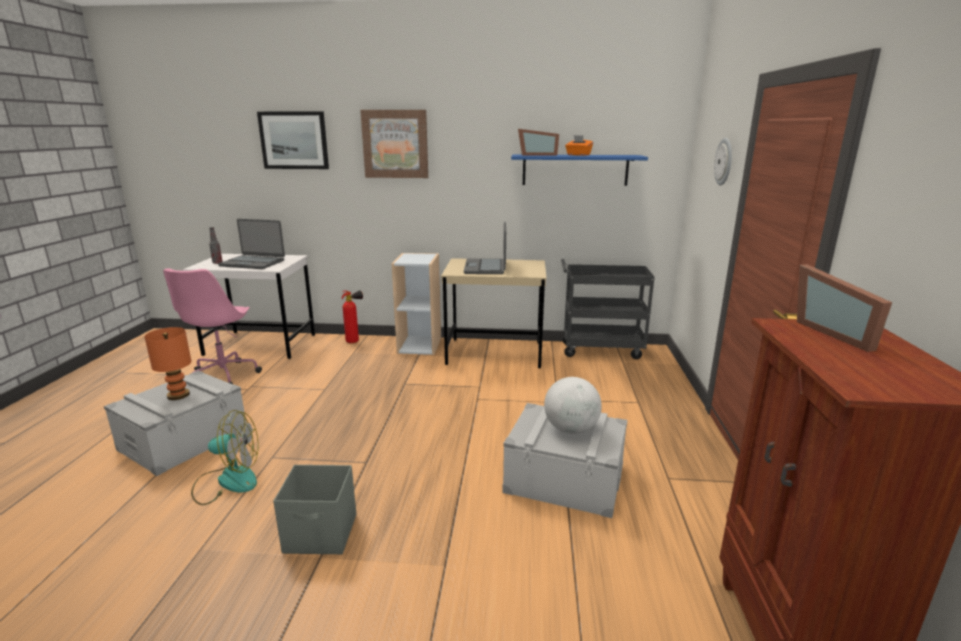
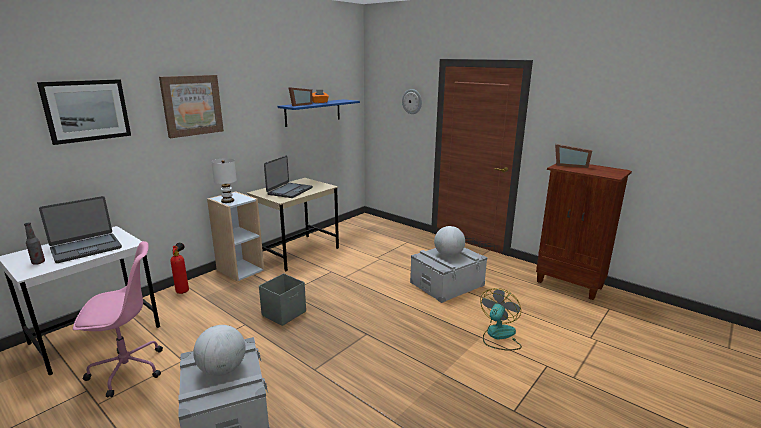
camera: 55 degrees left, 0 degrees up
orange table lamp [144,327,192,400] -> globe [193,325,246,376]
pink office chair [163,269,262,384] -> pink office chair turned 60 degrees counterclockwise [73,241,163,397]
fan [191,410,258,505] -> fan moved to [480,288,522,351]
grey storage box [273,465,356,554] -> grey storage box moved to [259,274,306,326]
laptop [464,222,506,274] -> laptop turned 105 degrees counterclockwise [264,155,313,198]
grey cart [561,259,654,359] -> none
none -> white table lamp [211,158,237,203]

